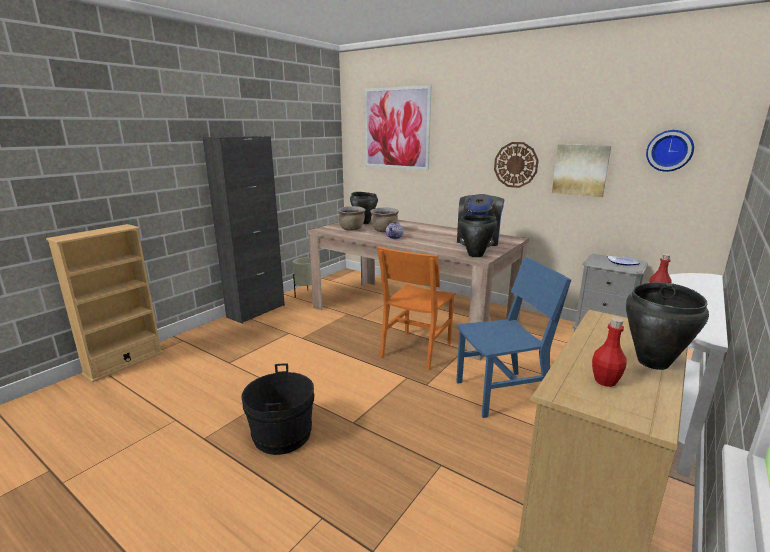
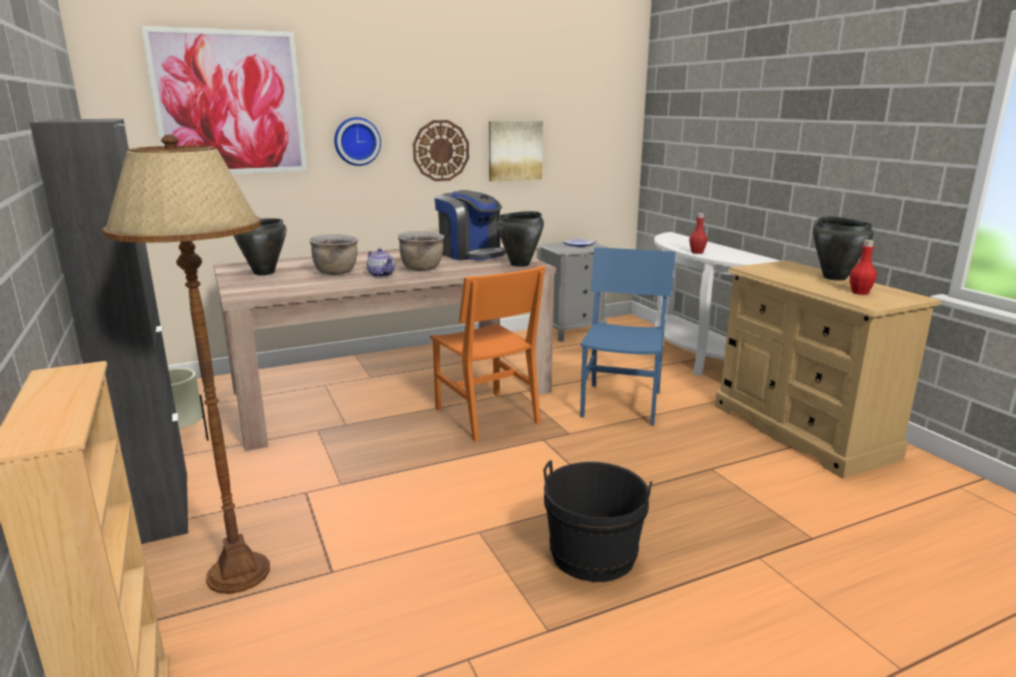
camera: 60 degrees left, 0 degrees up
brown cooking pot [337,206,366,231] -> brown cooking pot moved to [398,231,444,271]
wall clock [646,130,694,172] -> wall clock moved to [334,117,381,166]
none -> brown floor lamp [102,134,270,594]

